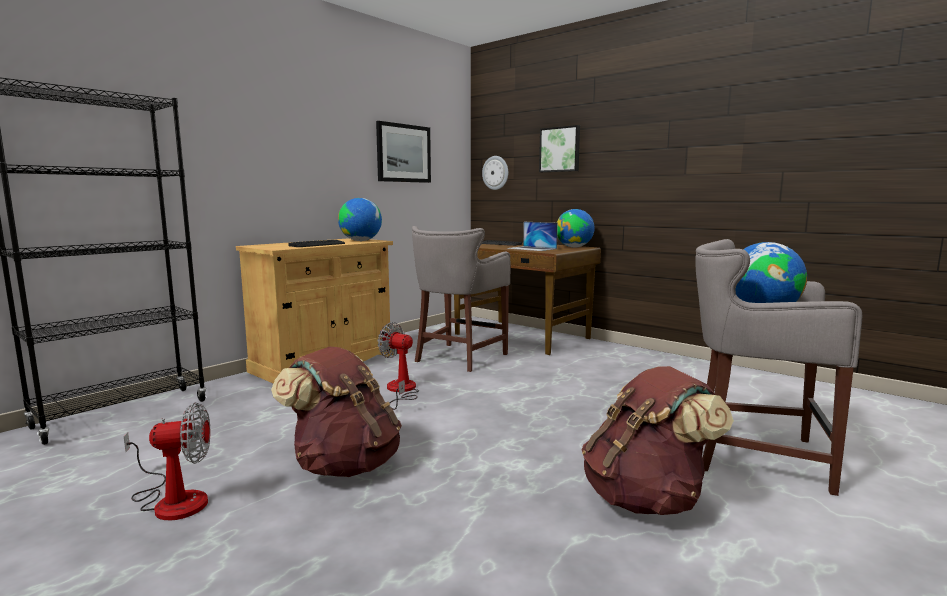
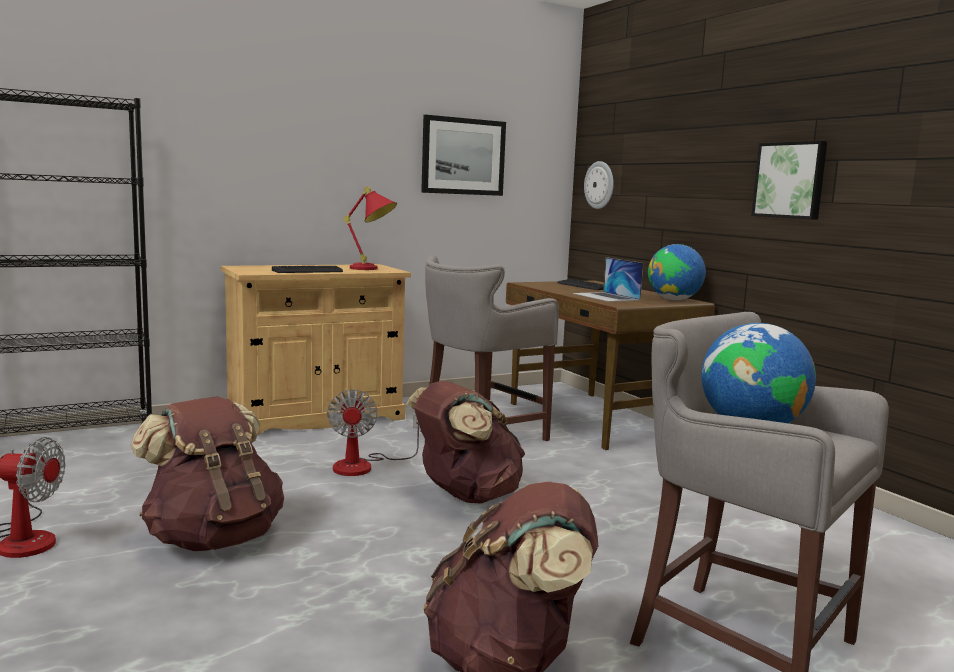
camera: 20 degrees right, 0 degrees up
globe [338,198,382,241] -> red table lamp [343,187,397,270]
fan [378,322,419,410] -> fan turned 150 degrees counterclockwise [327,389,420,476]
picture [539,125,580,172] -> picture moved to [752,141,827,220]
none -> brown backpack [406,381,525,504]

